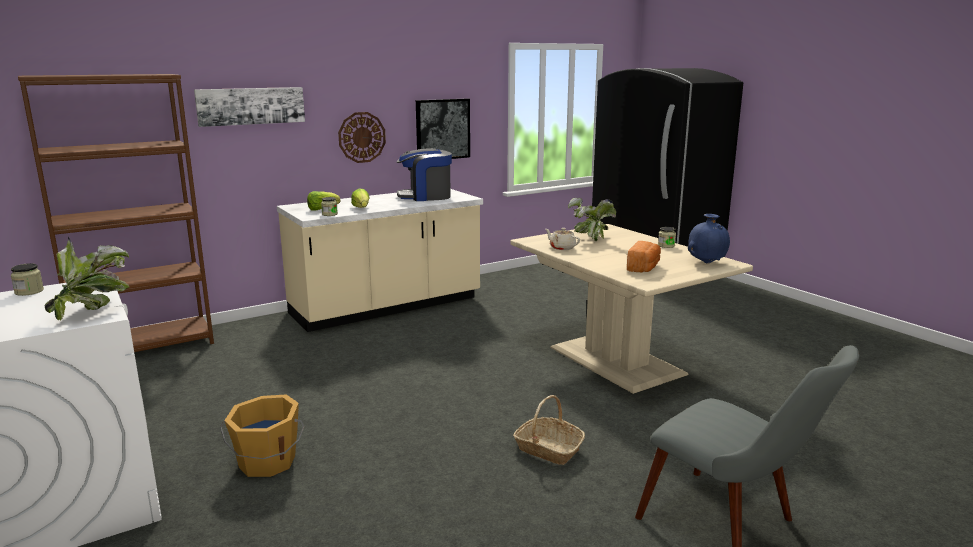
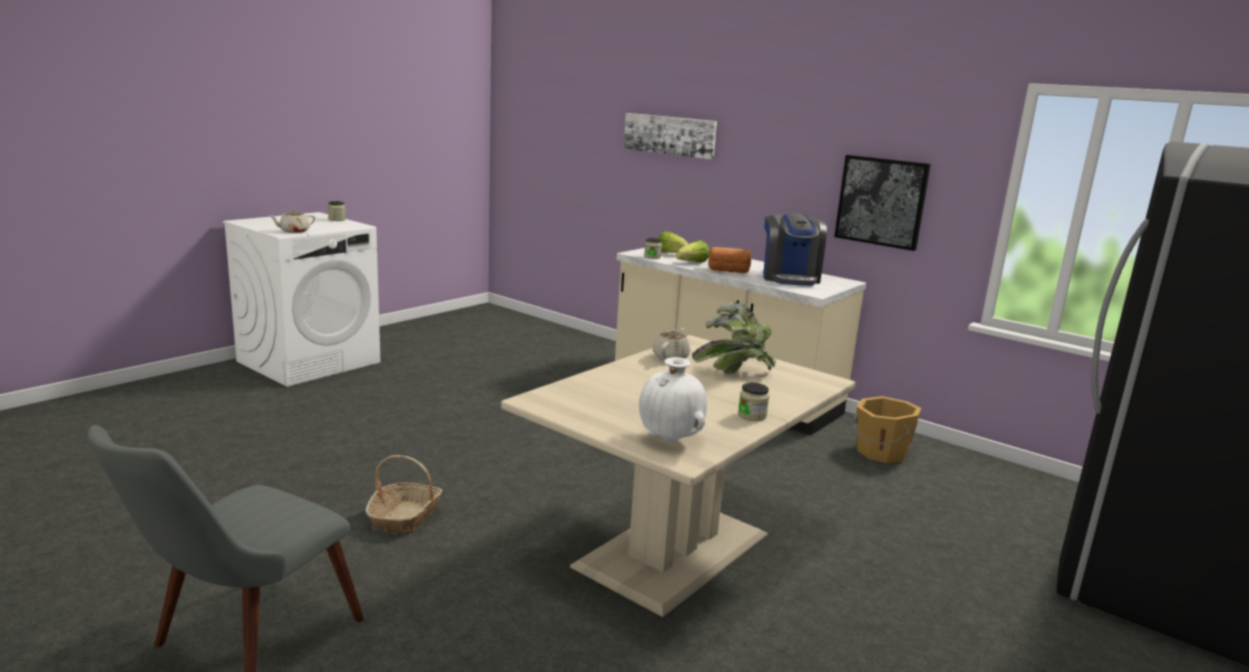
camera: 70 degrees right, 0 degrees up
brown bookcase [18,74,214,352] -> none
potted plant [45,237,129,321] -> beige teapot [270,210,315,233]
orange bucket [220,394,304,477] -> orange bucket moved to [854,396,922,463]
wall clock [338,112,386,163] -> none
coffee machine [397,148,452,201] -> coffee machine turned 150 degrees counterclockwise [763,213,827,286]
bread [627,241,661,272] -> bread moved to [708,247,752,273]
blue vase [688,214,730,263] -> white vase [639,357,707,442]

